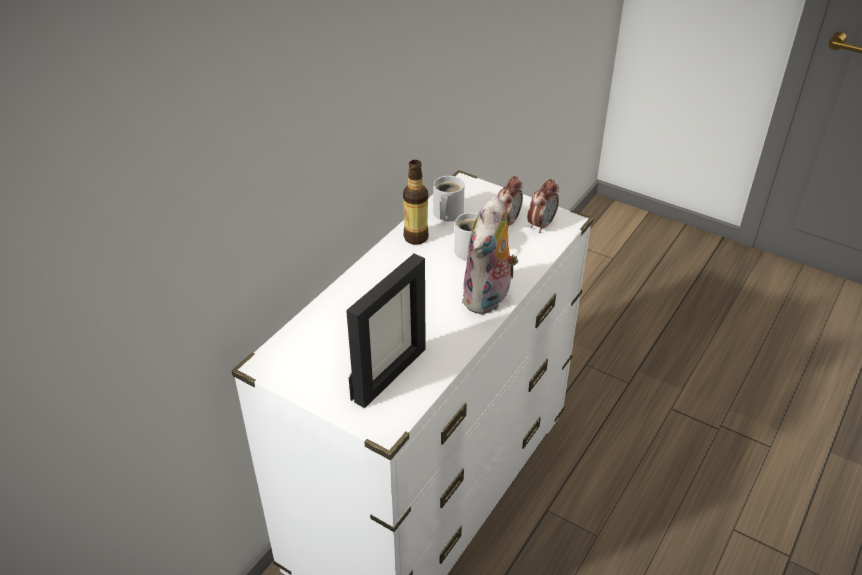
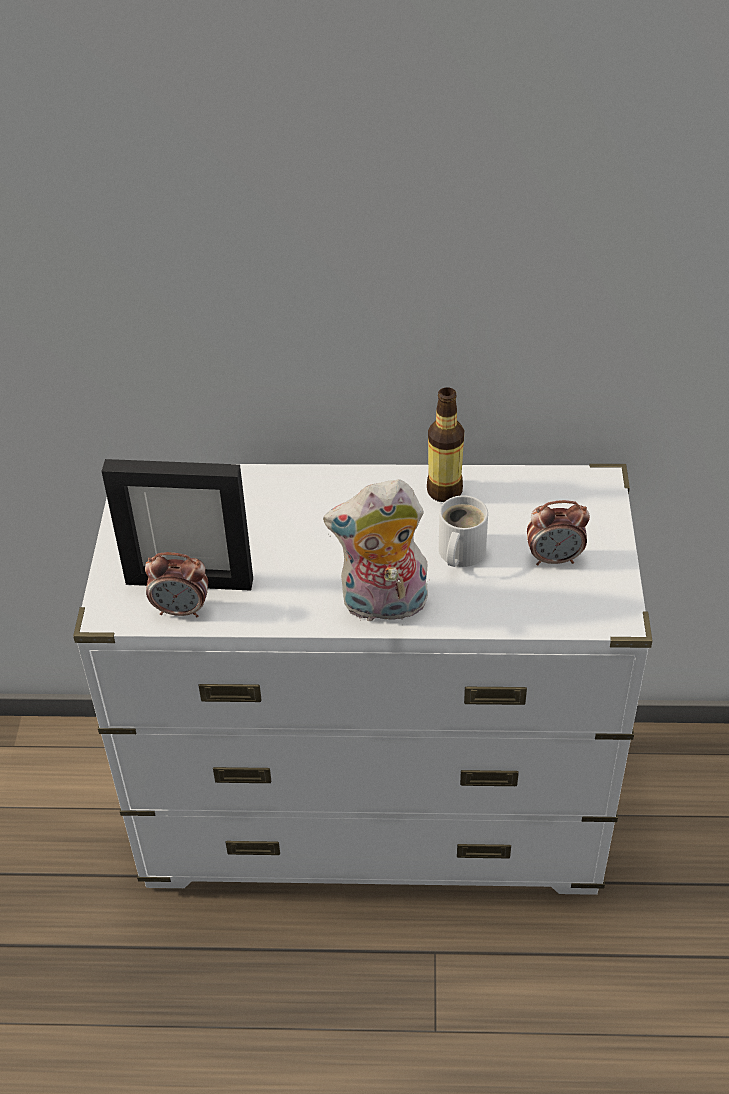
camera: 60 degrees right, 5 degrees up
white mug [433,176,464,221] -> none
alarm clock [527,179,559,233] -> alarm clock moved to [145,552,208,617]

